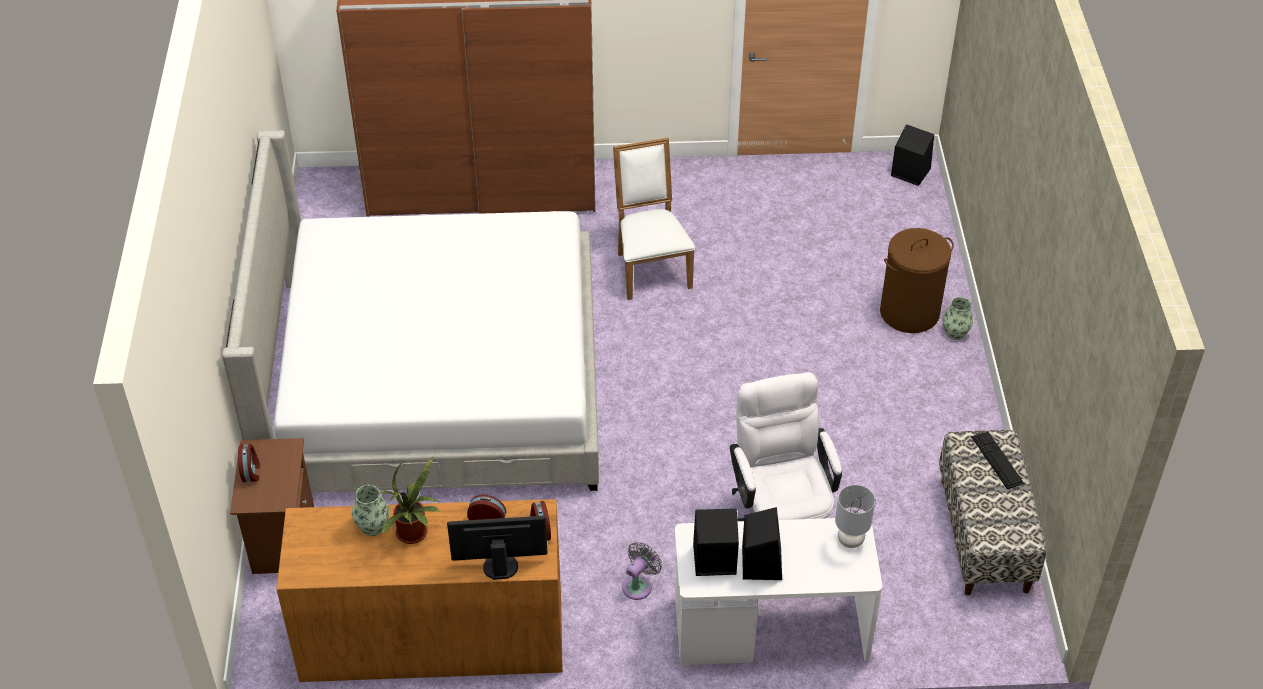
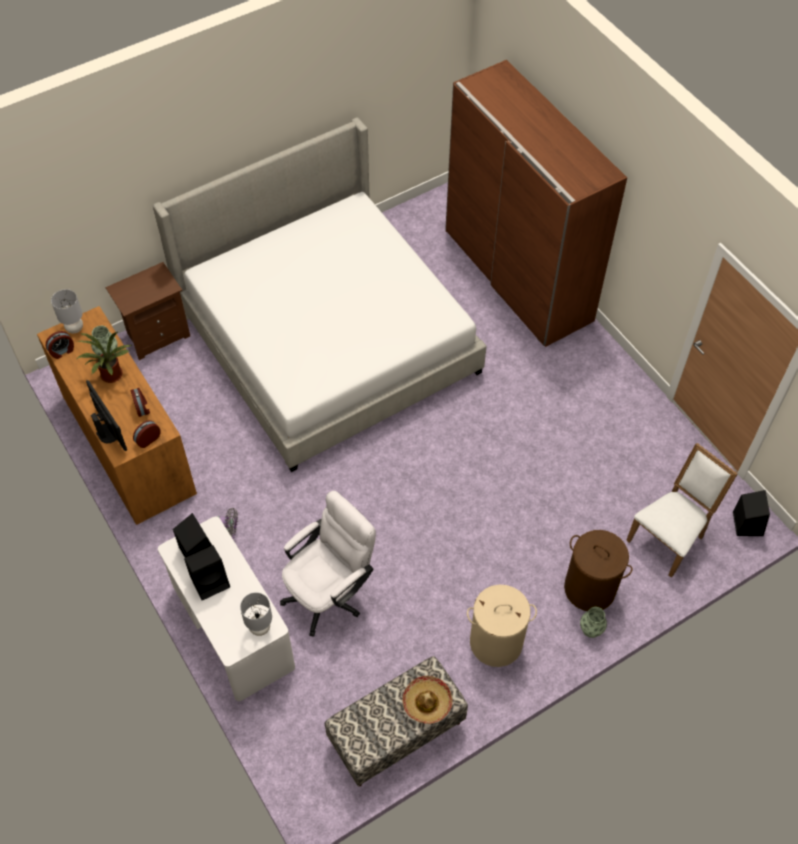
camera: 60 degrees right, 10 degrees up
alarm clock [238,444,260,482] -> alarm clock moved to [46,331,74,359]
white chair [613,138,695,300] -> white chair moved to [626,443,738,578]
keyboard [971,432,1025,489] -> hat [403,676,452,724]
none -> grey table lamp [51,289,83,333]
none -> beige laundry basket [467,585,537,667]

